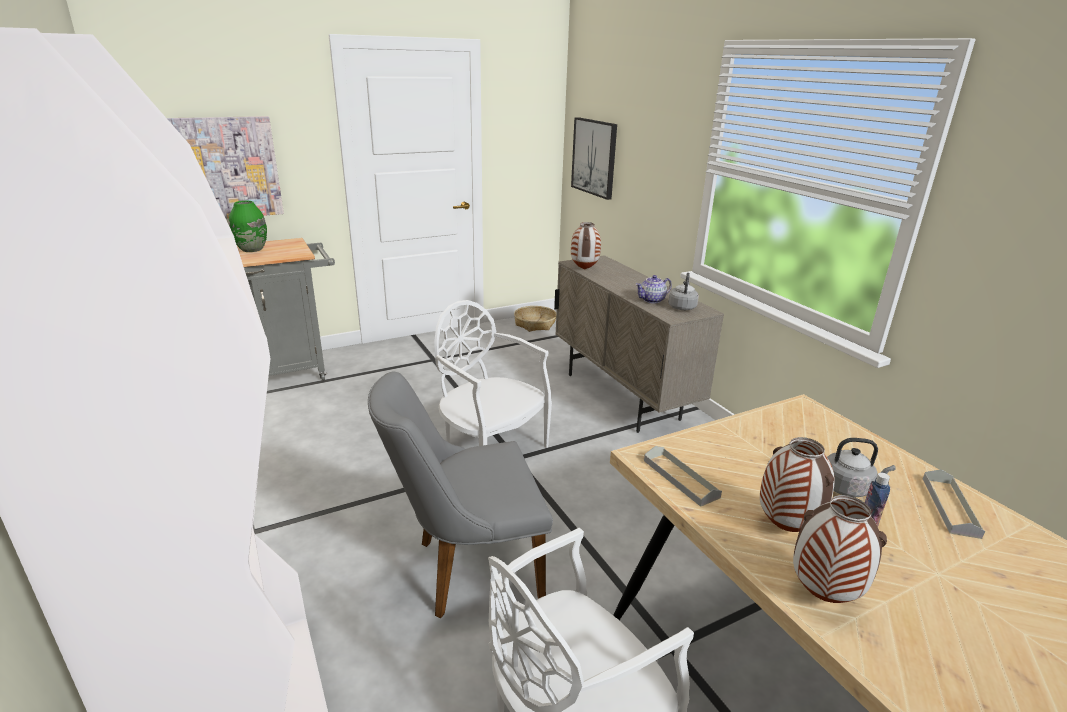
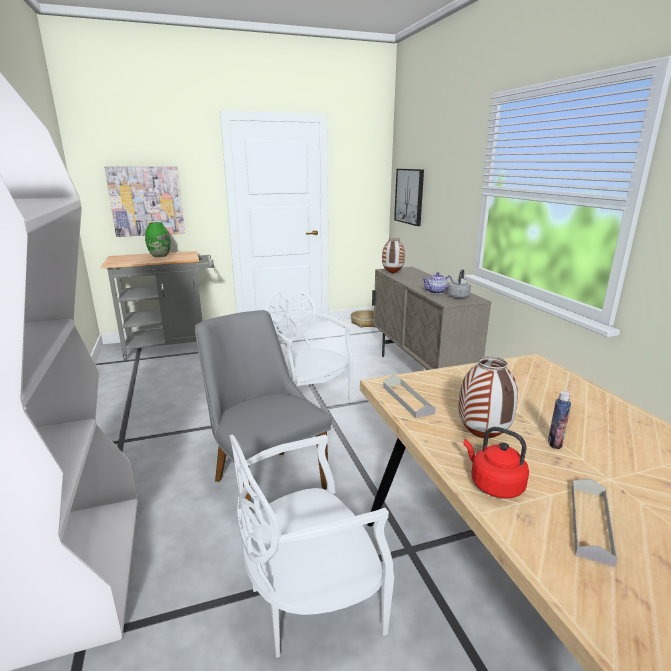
camera: 10 degrees right, 5 degrees down
grey chair [368,372,553,619] -> grey chair turned 60 degrees clockwise [195,310,332,510]
vase [793,495,887,603] -> red kettle [464,427,529,499]
grey kettle [827,438,896,497] -> none
grey tray [923,469,985,539] -> grey tray moved to [572,479,618,568]

